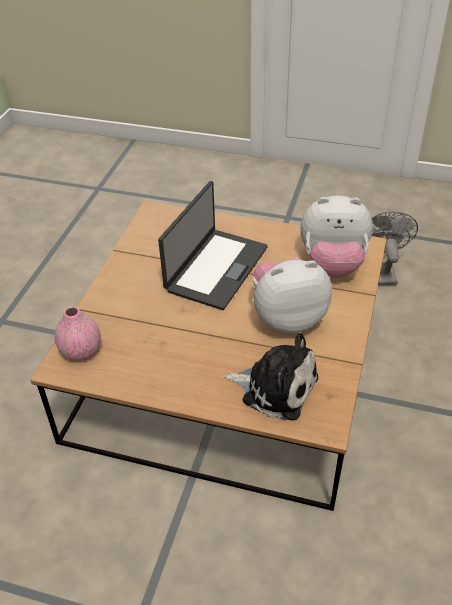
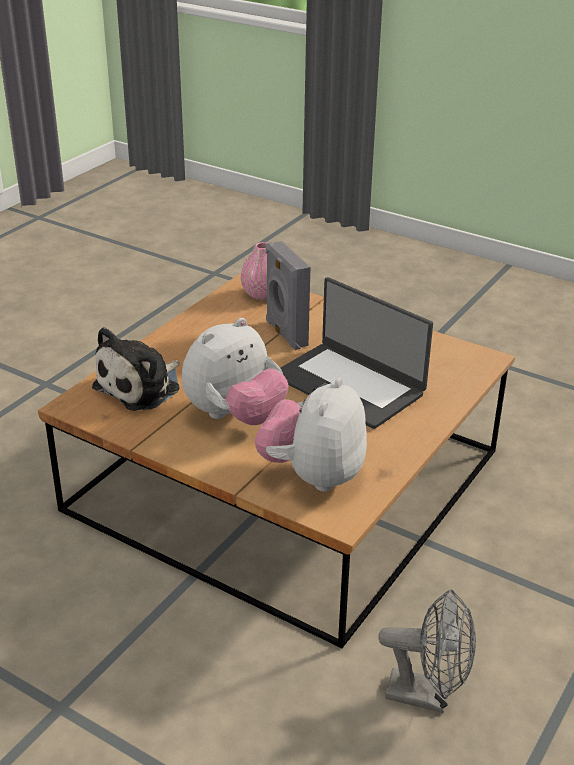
camera: 105 degrees right, 10 degrees down
plush toy [252,257,332,333] -> plush toy turned 45 degrees clockwise [182,318,289,425]
none -> grey speaker [266,241,310,350]

